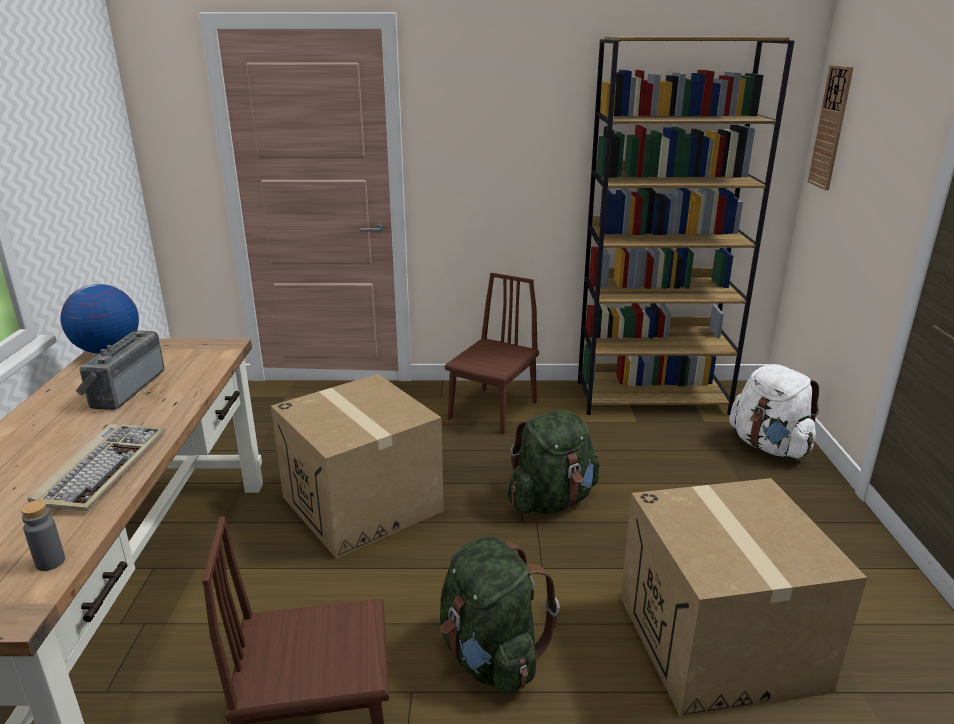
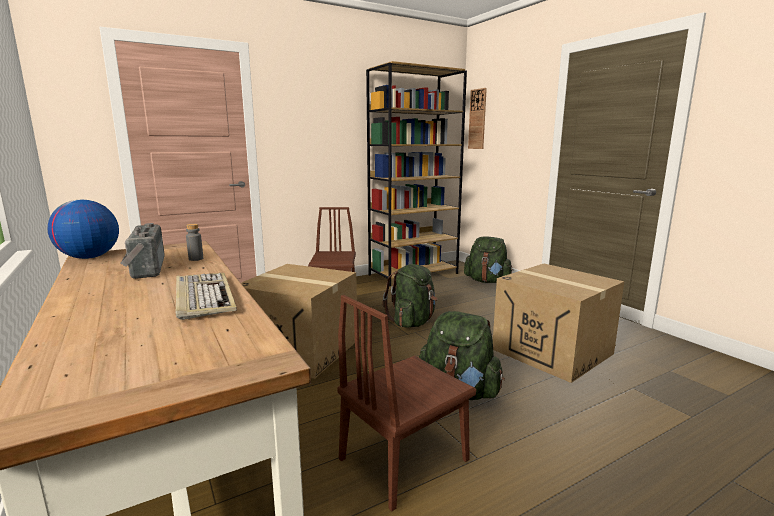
camera: 30 degrees left, 10 degrees down
grey bottle [21,500,65,571] -> grey bottle moved to [186,224,203,261]
white backpack [729,364,819,458] -> green backpack [464,237,513,283]

